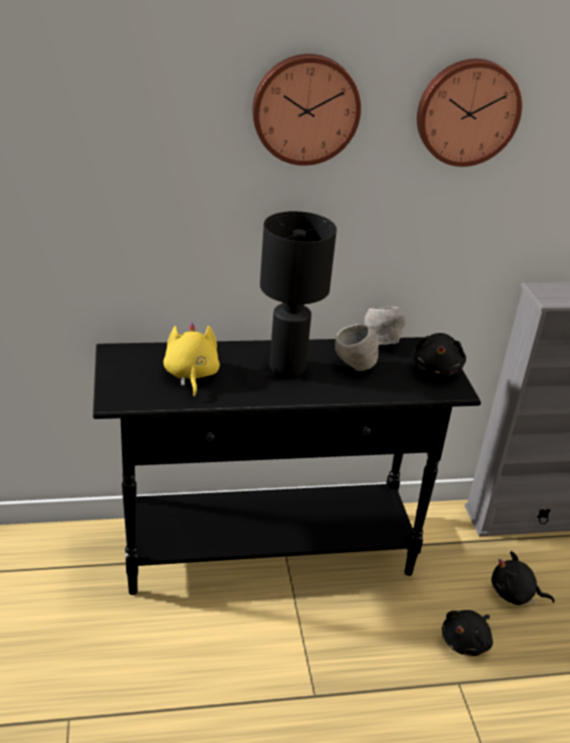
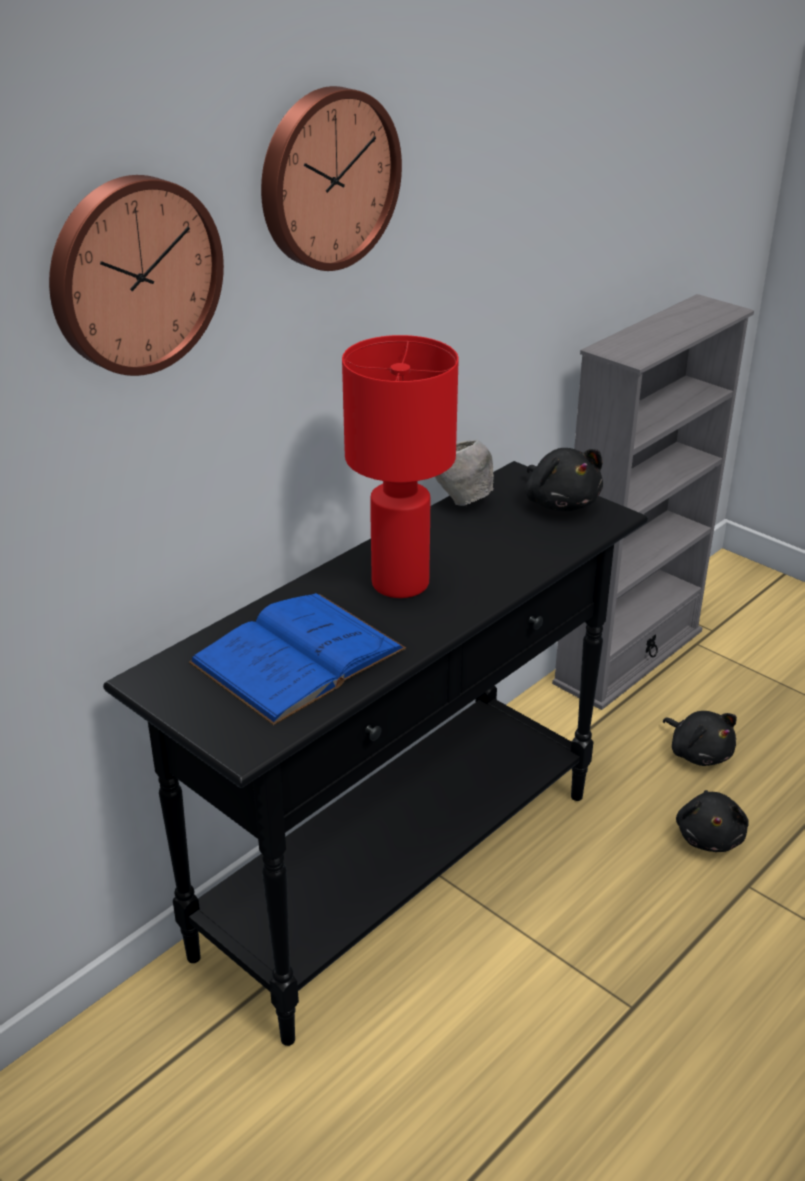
camera: 35 degrees left, 0 degrees up
yellow plush toy [163,322,220,397] -> blue book [189,593,406,726]
black table lamp [260,211,337,377] -> red table lamp [342,335,459,598]
grey bowl [335,324,379,371] -> none
wall clock [417,59,522,167] -> wall clock moved to [49,175,224,376]
black plush toy [491,551,555,605] -> black plush toy turned 105 degrees counterclockwise [663,711,737,766]

